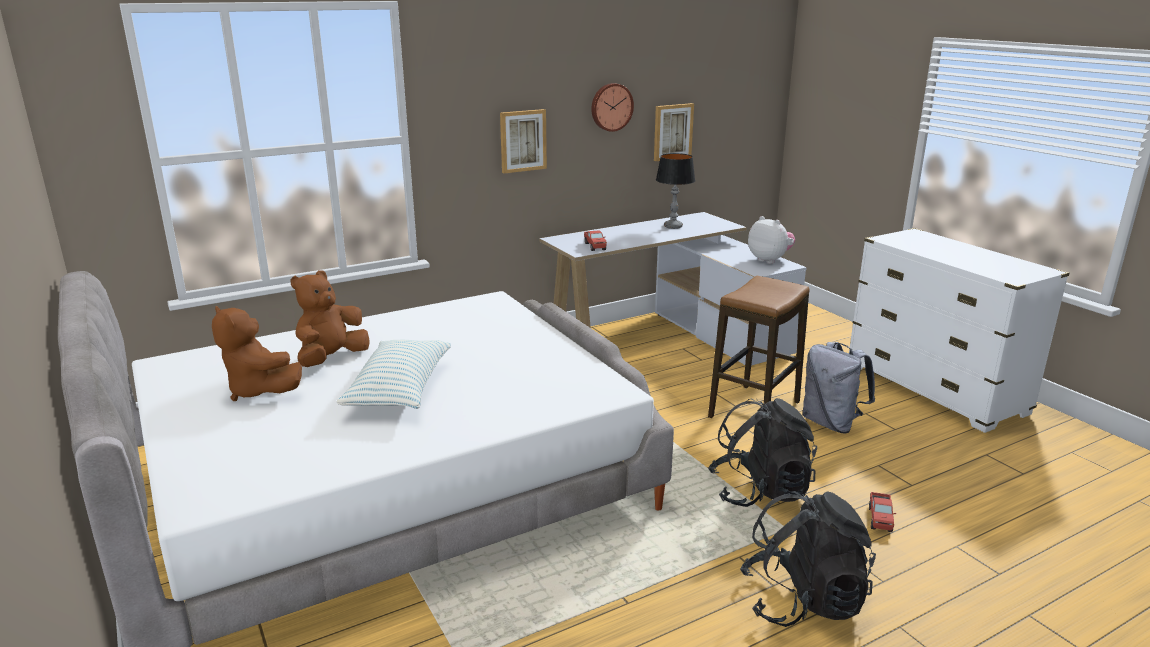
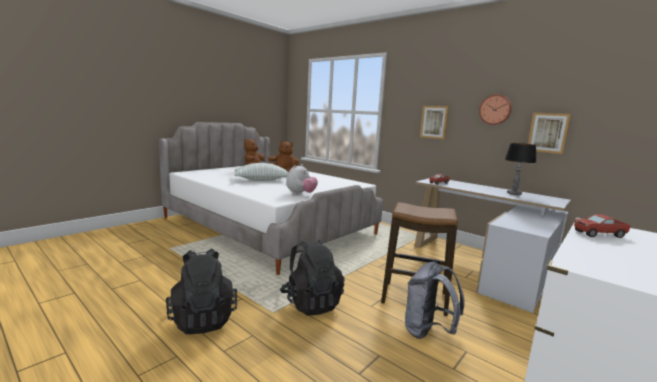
camera: 70 degrees right, 10 degrees down
plush toy [748,216,795,264] -> plush toy moved to [286,164,318,195]
toy truck [869,492,896,532] -> toy truck moved to [574,214,630,238]

